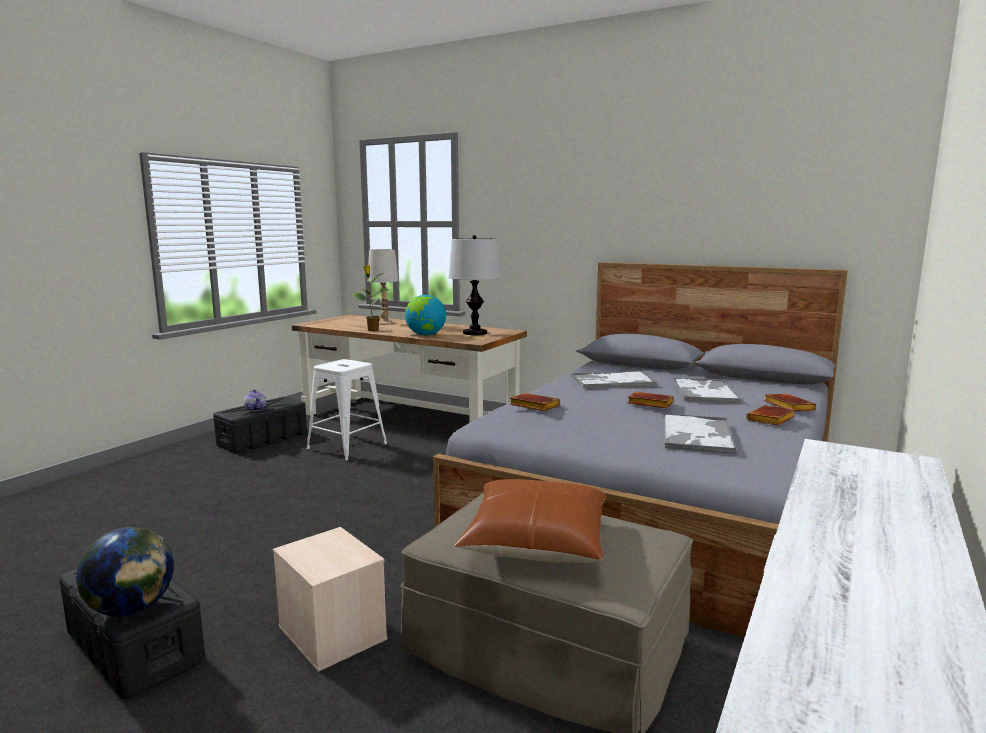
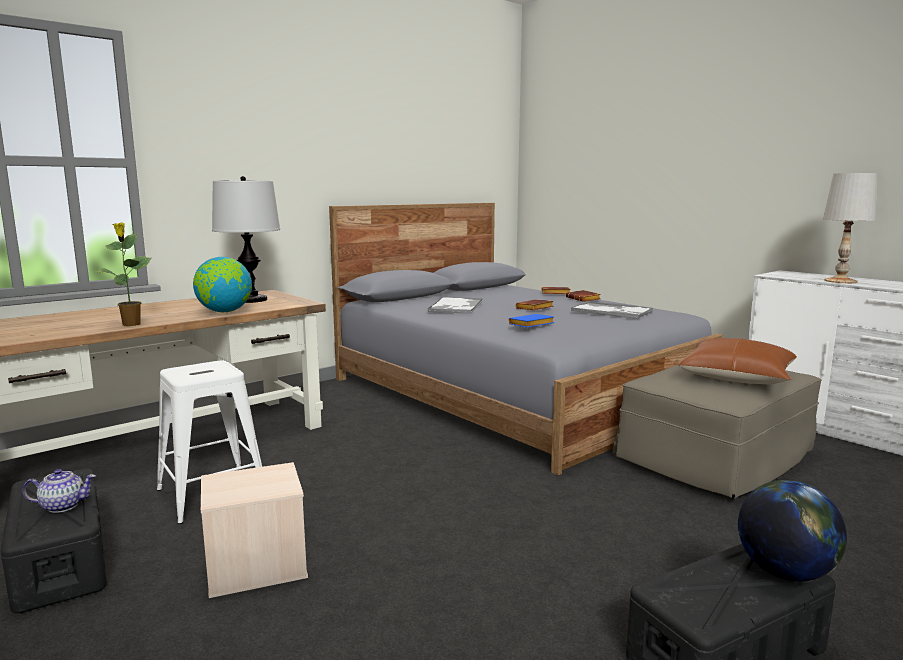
camera: 70 degrees left, 0 degrees up
beige storage box [273,527,388,672] -> beige storage box moved to [201,462,308,598]
white table lamp [368,249,399,325] -> white table lamp moved to [823,173,877,283]
brown book [510,393,560,411] -> blue book [508,314,554,327]
tray [674,378,741,403] -> none

